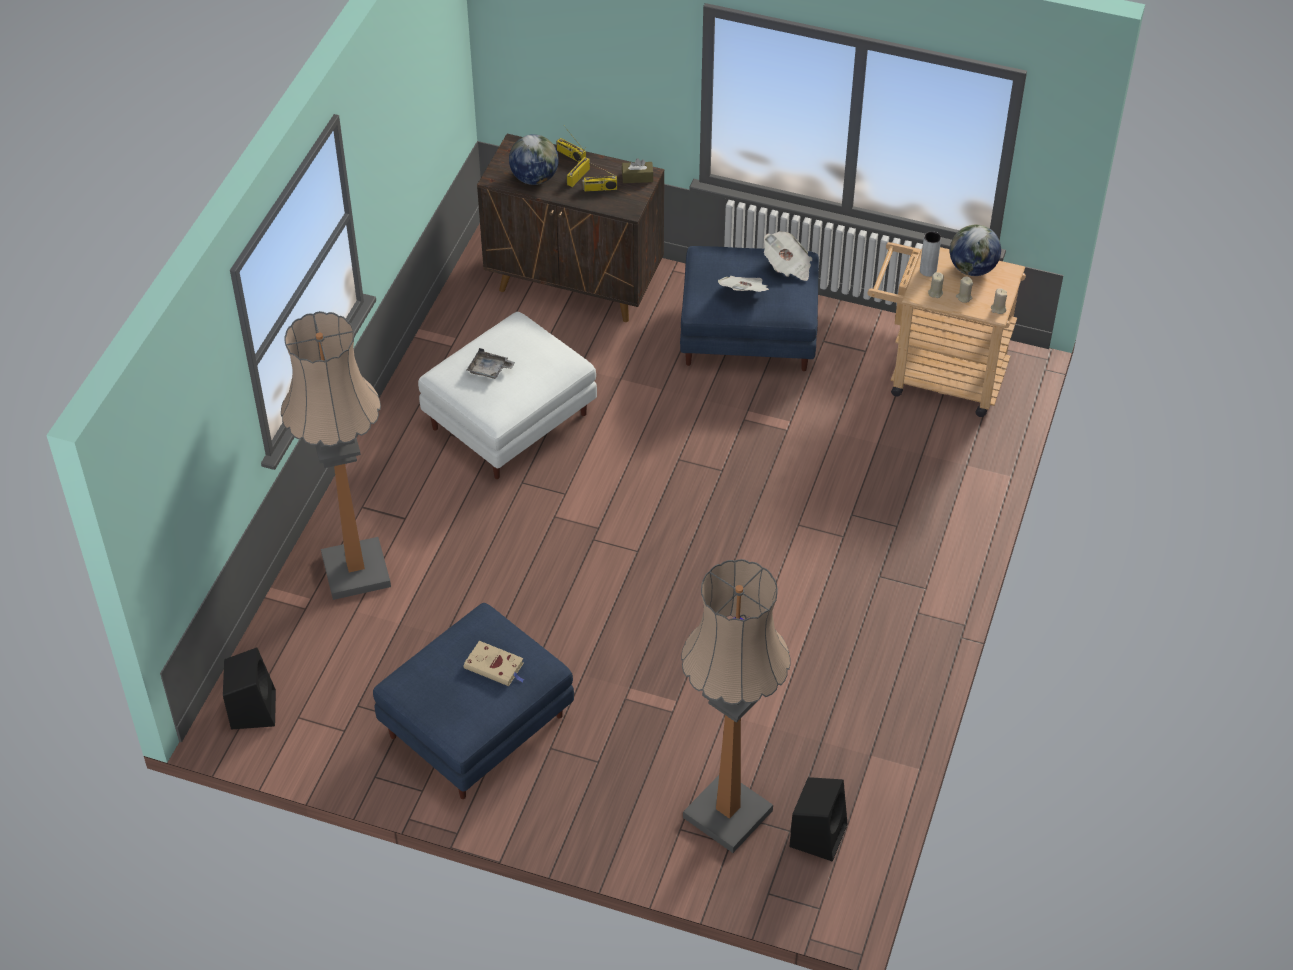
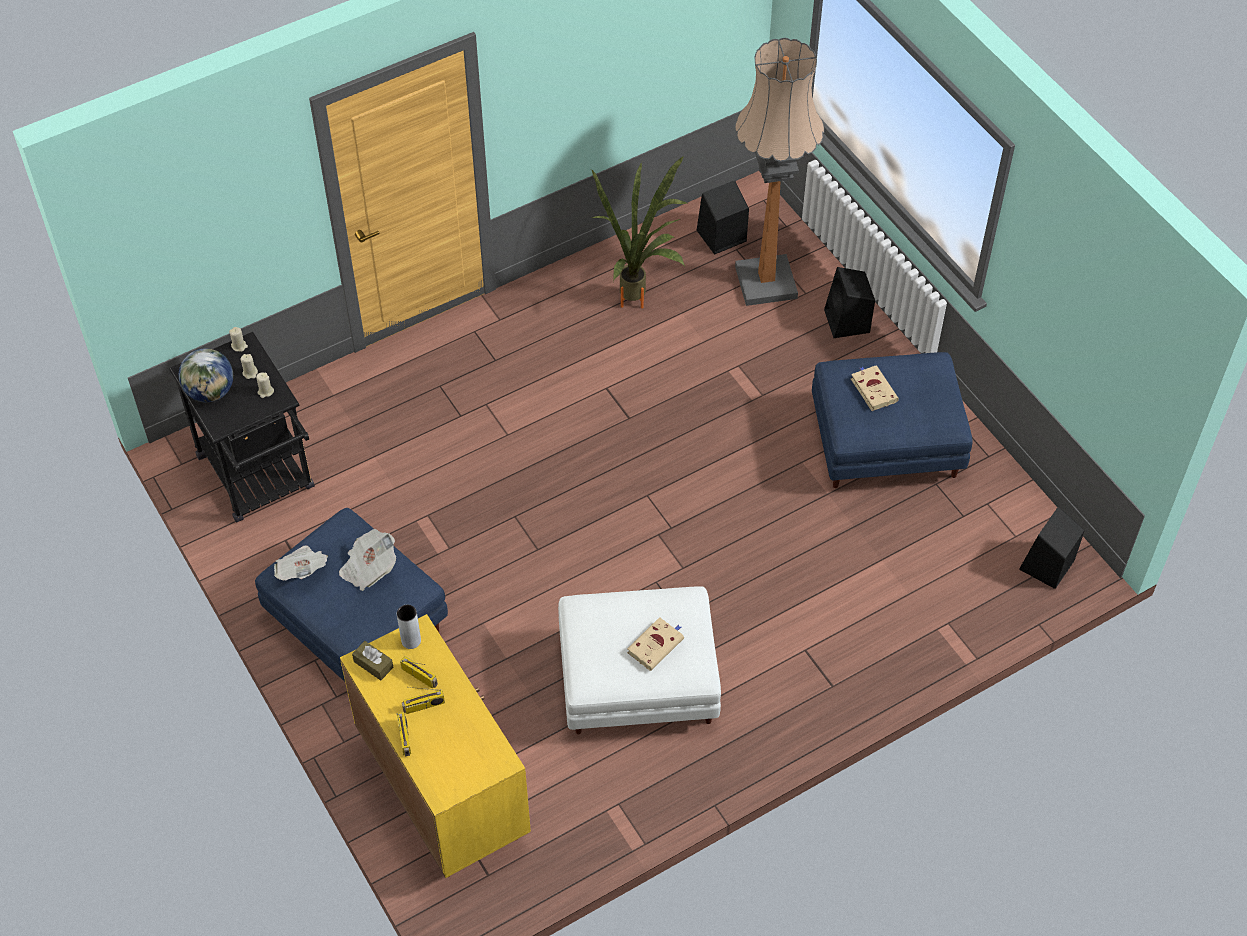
camera: 140 degrees left, 5 degrees up
floor lamp [281,311,391,600] -> none
grey tray [467,348,515,379] -> beige book [627,617,684,671]
brown cabinet [477,134,664,322] -> yellow cabinet [340,614,531,878]
globe [509,134,559,185] -> none
beige cart [868,242,1026,417] -> black cart [169,332,315,523]
grey vase [920,231,941,277] -> grey vase moved to [397,605,421,649]
none -> potted plant [591,156,689,309]
none -> black speaker [824,267,875,338]

